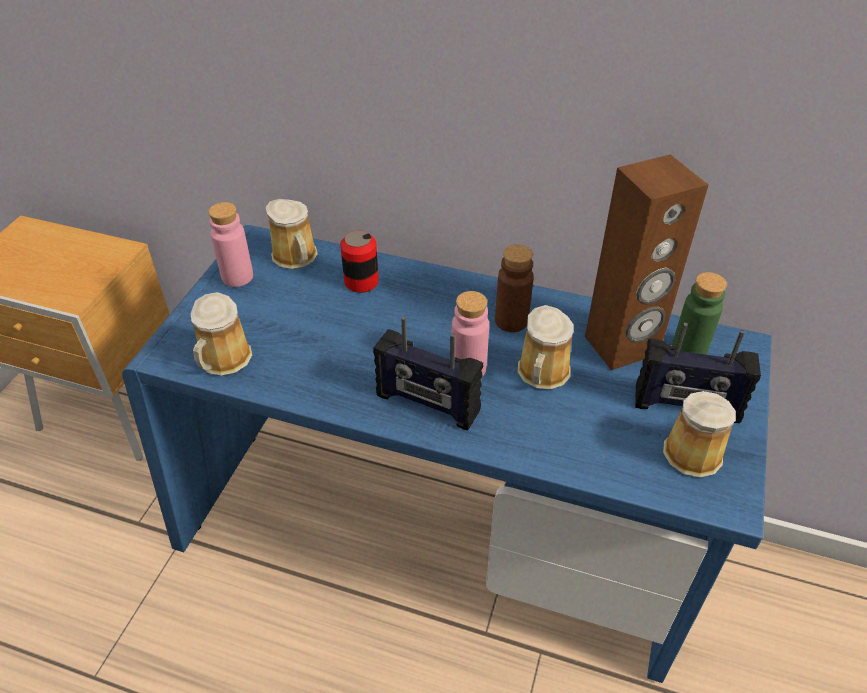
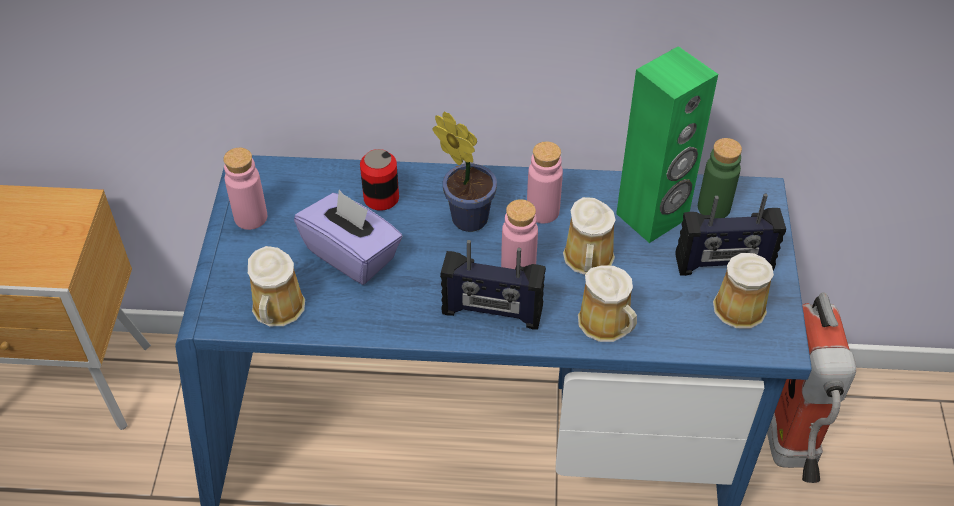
camera: 15 degrees left, 5 degrees up
mug [266,199,318,269] -> mug moved to [578,265,637,342]
brown bottle [495,244,534,332] -> pink bottle [527,141,563,223]
brown speaker [585,154,708,370] -> green speaker [616,46,718,243]
none -> purple tissue box [294,190,402,285]
none -> potted plant [432,111,497,232]
none -> fire extinguisher [767,292,856,483]

